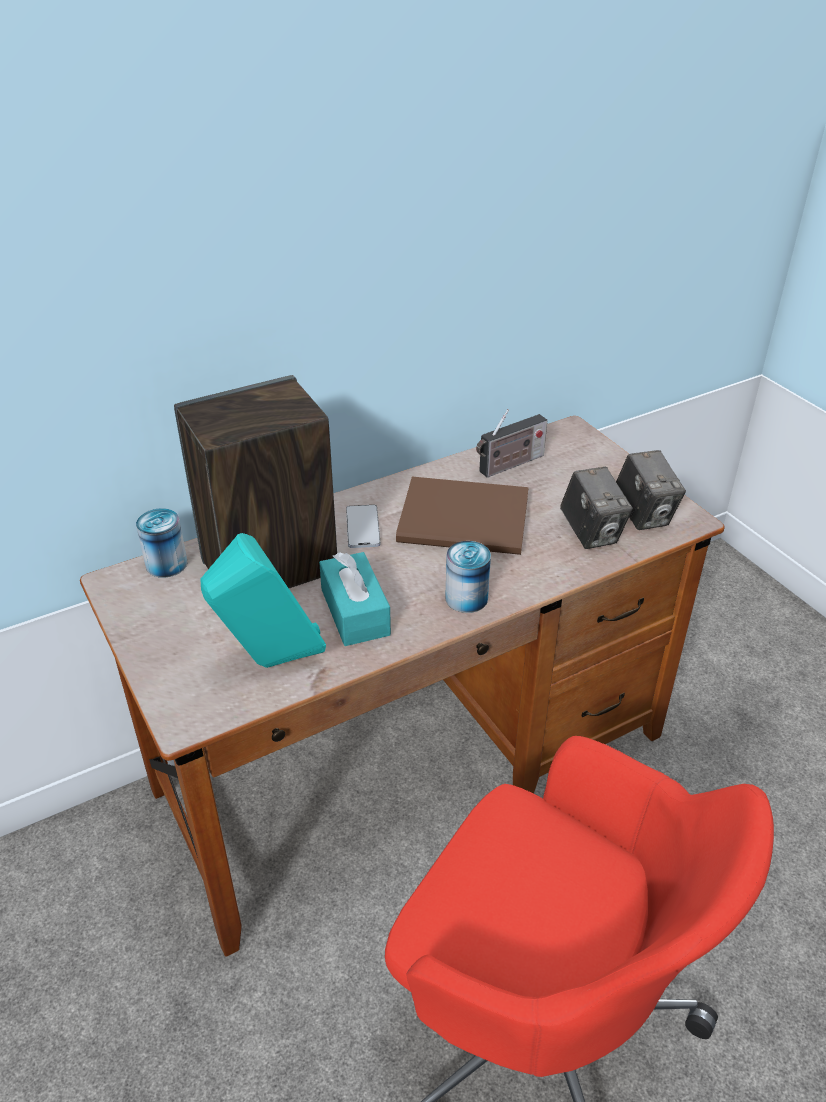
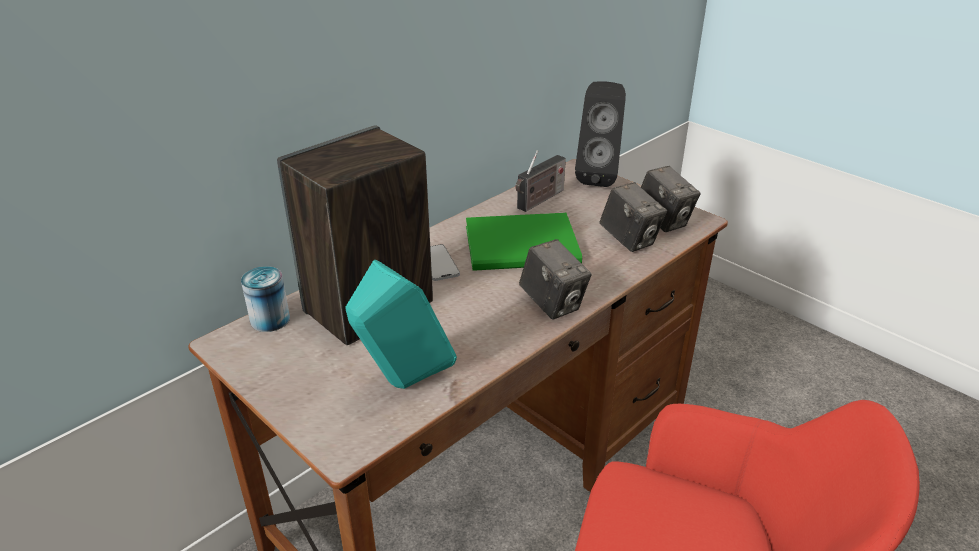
camera: 15 degrees left, 5 degrees down
turquoise tissue box [319,552,391,646] -> none
brown book [396,477,529,555] -> green book [466,213,582,271]
can [445,541,491,613] -> camera [519,239,592,320]
none -> black speaker [575,81,626,187]

